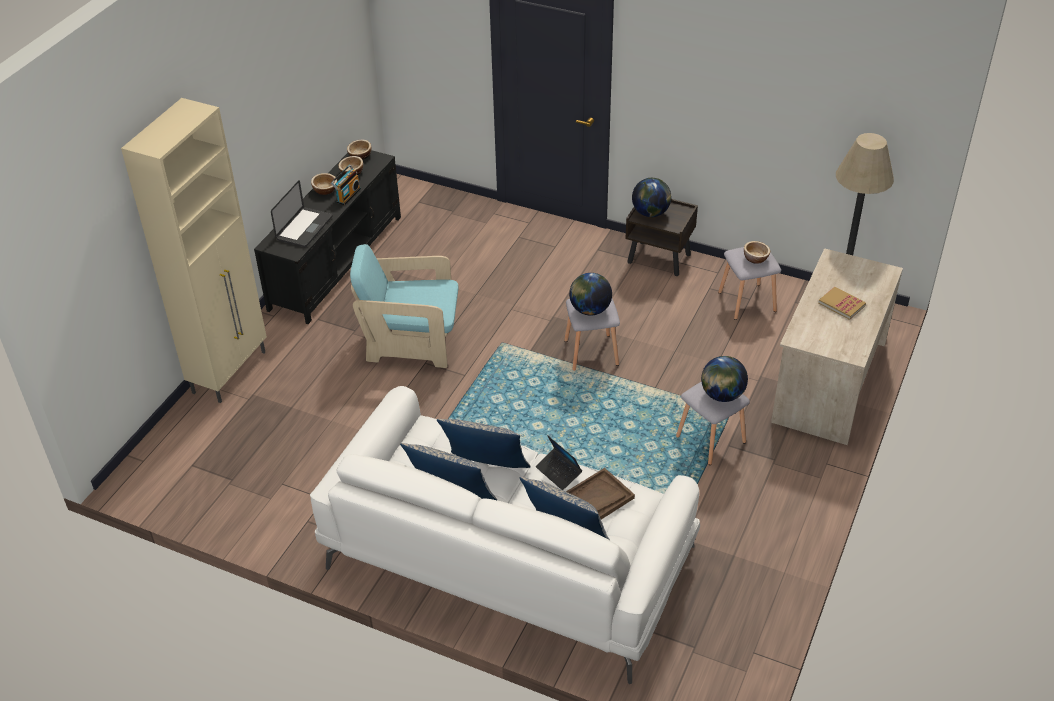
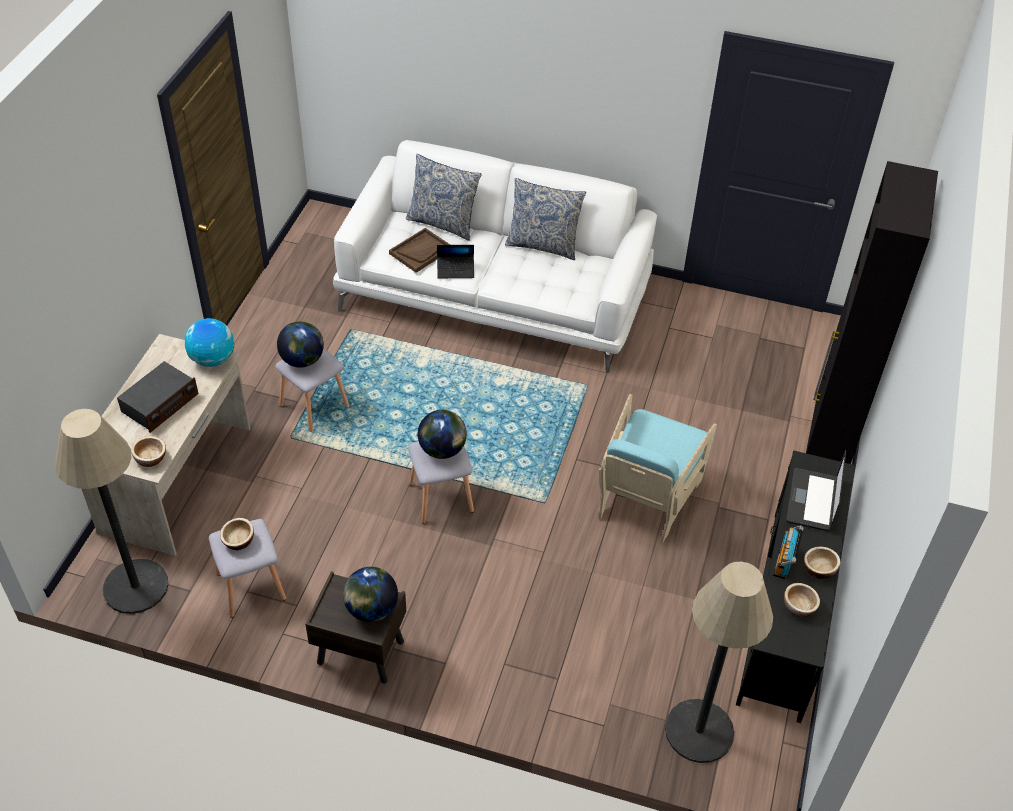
camera: 170 degrees right, 5 degrees up
beige cabinet [121,98,267,403] -> black cabinet [806,161,938,464]
bowl [347,140,371,160] -> bowl moved to [131,436,166,467]
turquoise armchair [350,244,459,368] -> turquoise armchair turned 120 degrees clockwise [599,394,717,543]
pillow [437,419,531,468] -> none
laptop [536,435,582,490] -> laptop turned 135 degrees clockwise [437,245,474,278]
book [818,287,866,320] -> radio [117,361,199,433]
none -> globe [185,318,234,367]
none -> floor lamp [665,562,773,763]

